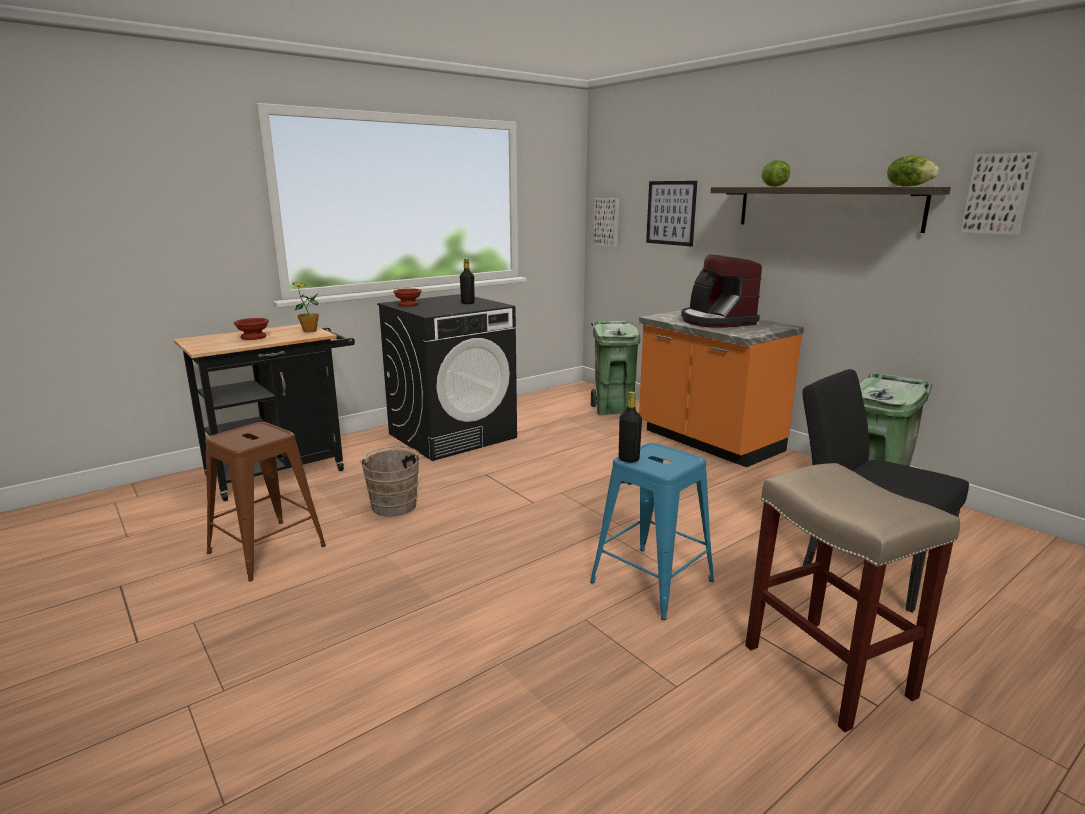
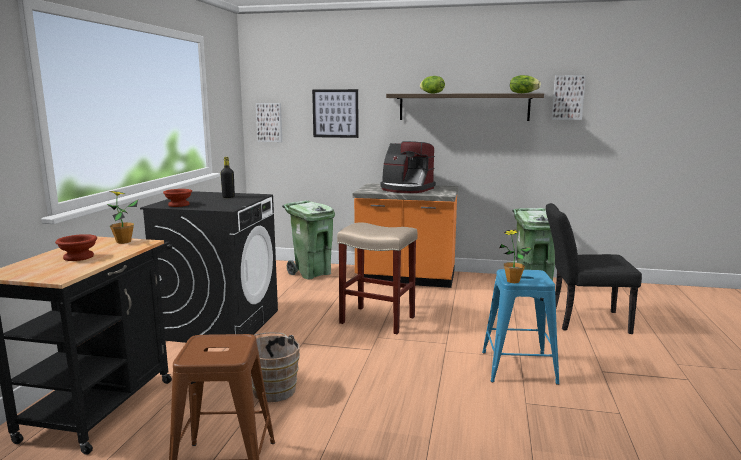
camera: 40 degrees left, 5 degrees down
black bottle [619,391,642,463] -> potted plant [499,230,532,283]
beige stool [745,463,960,732] -> beige stool moved to [337,222,418,334]

